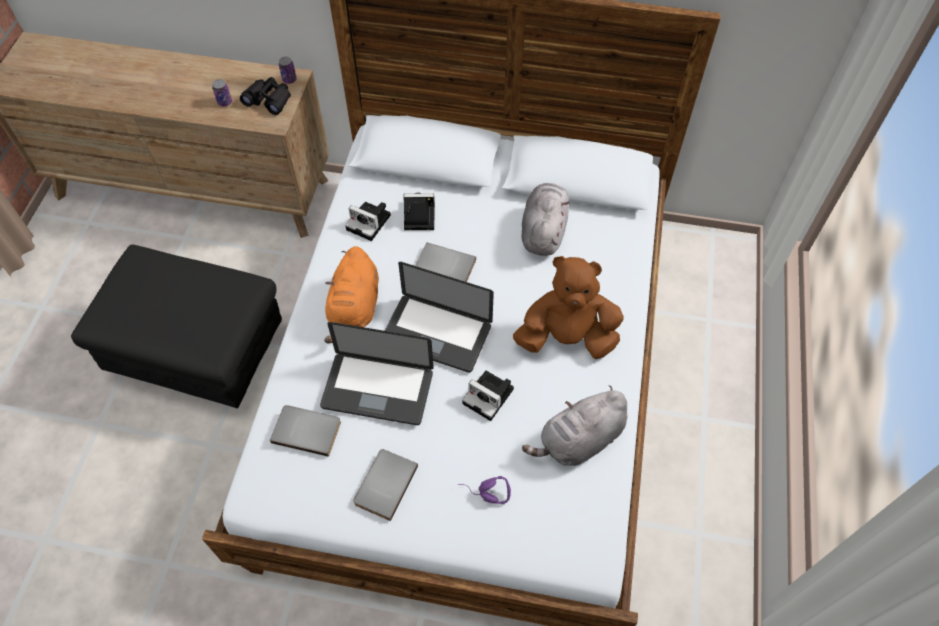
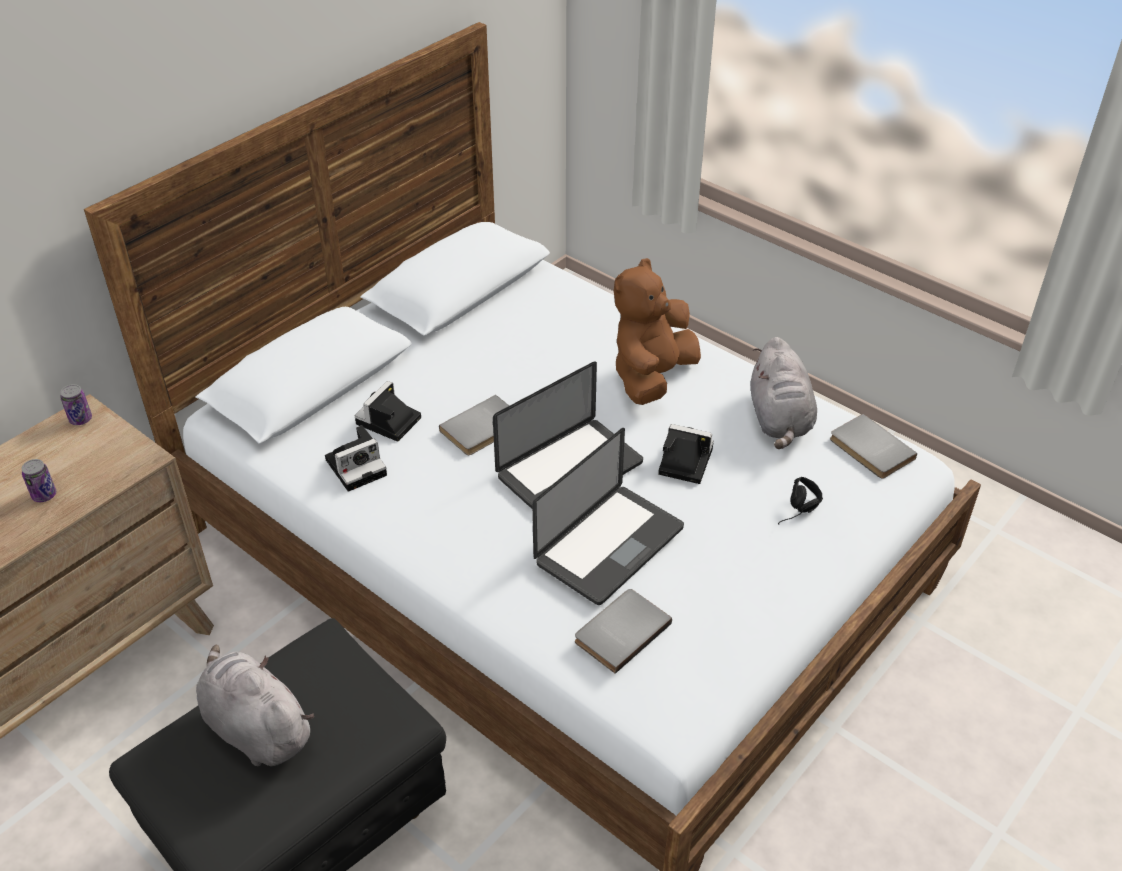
camera: 60 degrees left, 15 degrees down
black binoculars [240,77,291,115] -> none
orange plush toy [324,246,379,344] -> none
grey book [353,449,418,521] -> grey book moved to [830,414,917,479]
purple headphones [458,476,511,504] -> black headphones [778,477,823,524]
camera [462,371,514,421] -> camera turned 135 degrees counterclockwise [658,424,714,484]
grey plush toy [521,183,569,256] -> grey plush toy moved to [196,644,314,766]

